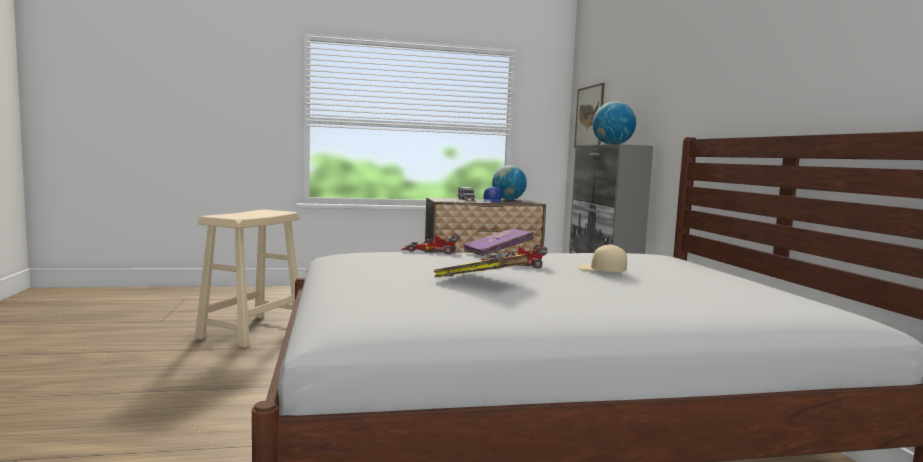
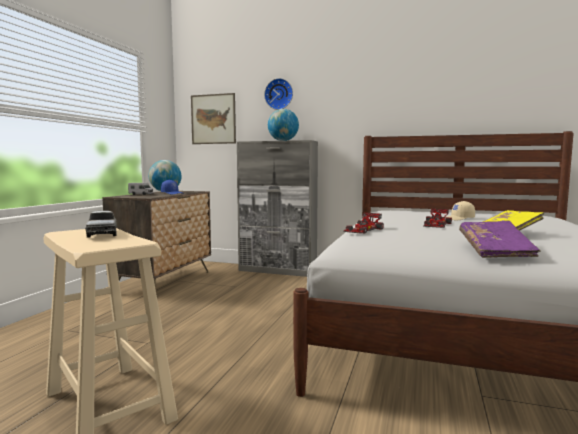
camera: 60 degrees left, 0 degrees up
purple book [464,228,535,256] -> purple book moved to [459,221,541,258]
none -> toy truck [85,211,117,238]
none -> wall clock [264,78,293,110]

